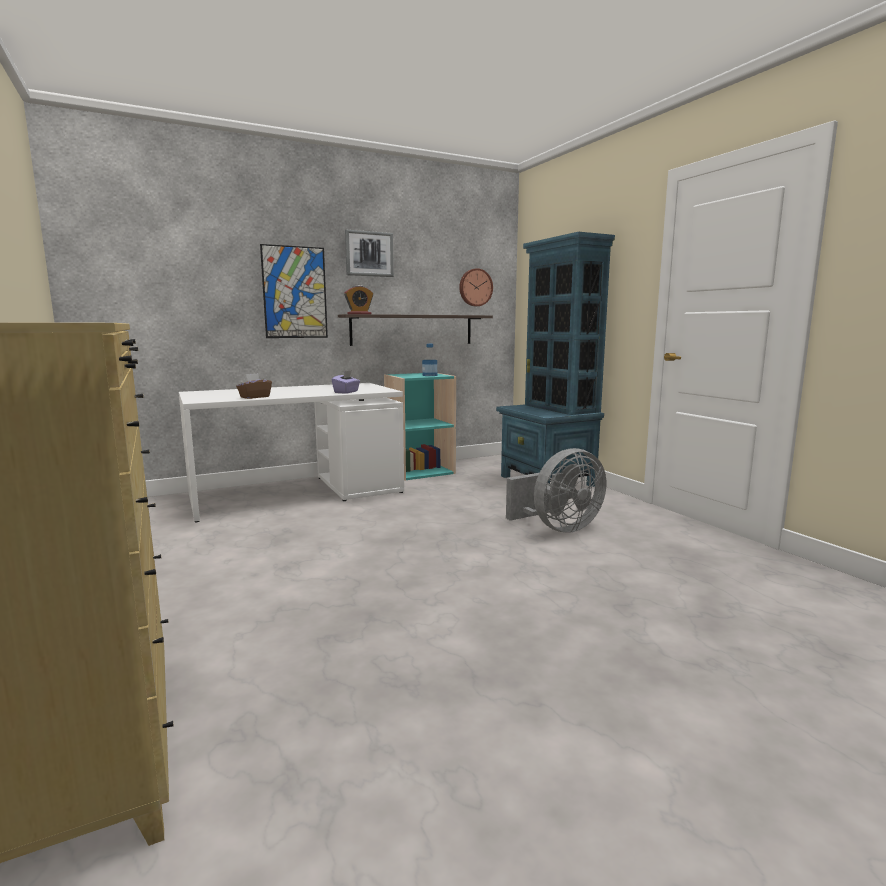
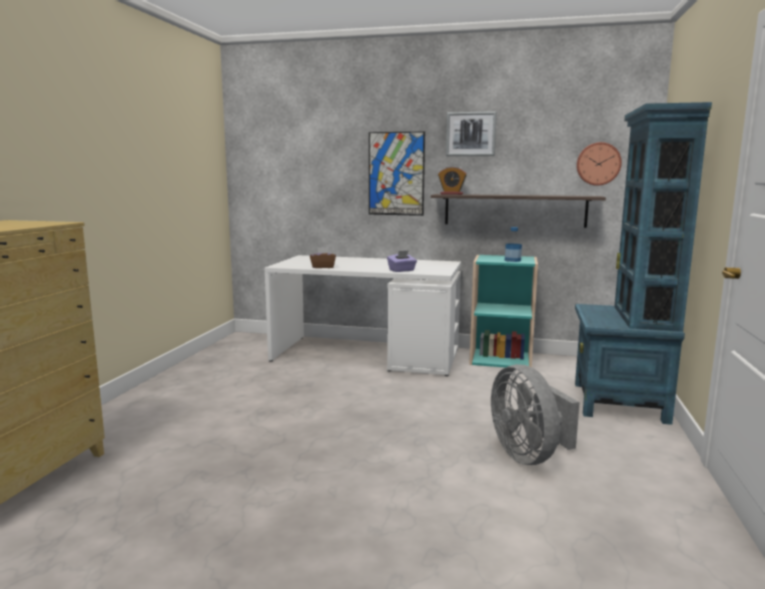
camera: 40 degrees right, 0 degrees up
grey fan [506,448,606,533] -> grey fan turned 60 degrees clockwise [491,364,580,465]

